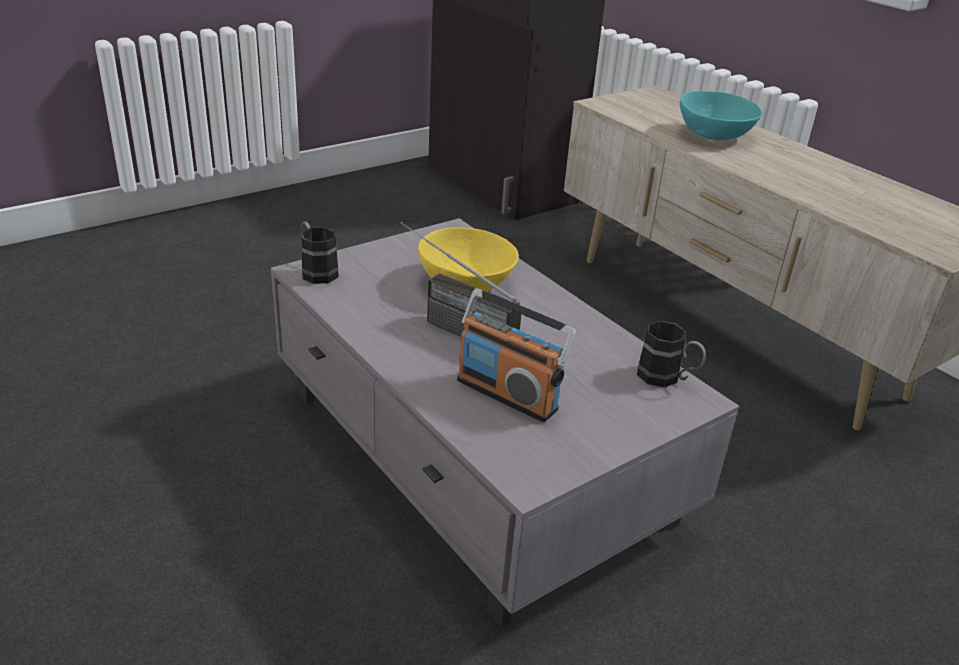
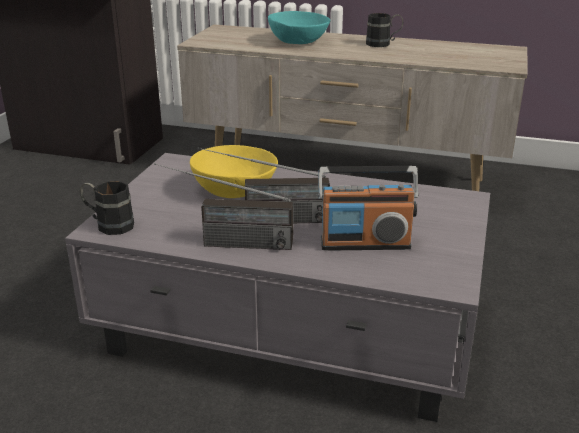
camera: 35 degrees left, 5 degrees down
black mug [637,321,706,387] -> black mug moved to [366,13,403,47]
none -> radio [154,163,293,250]

